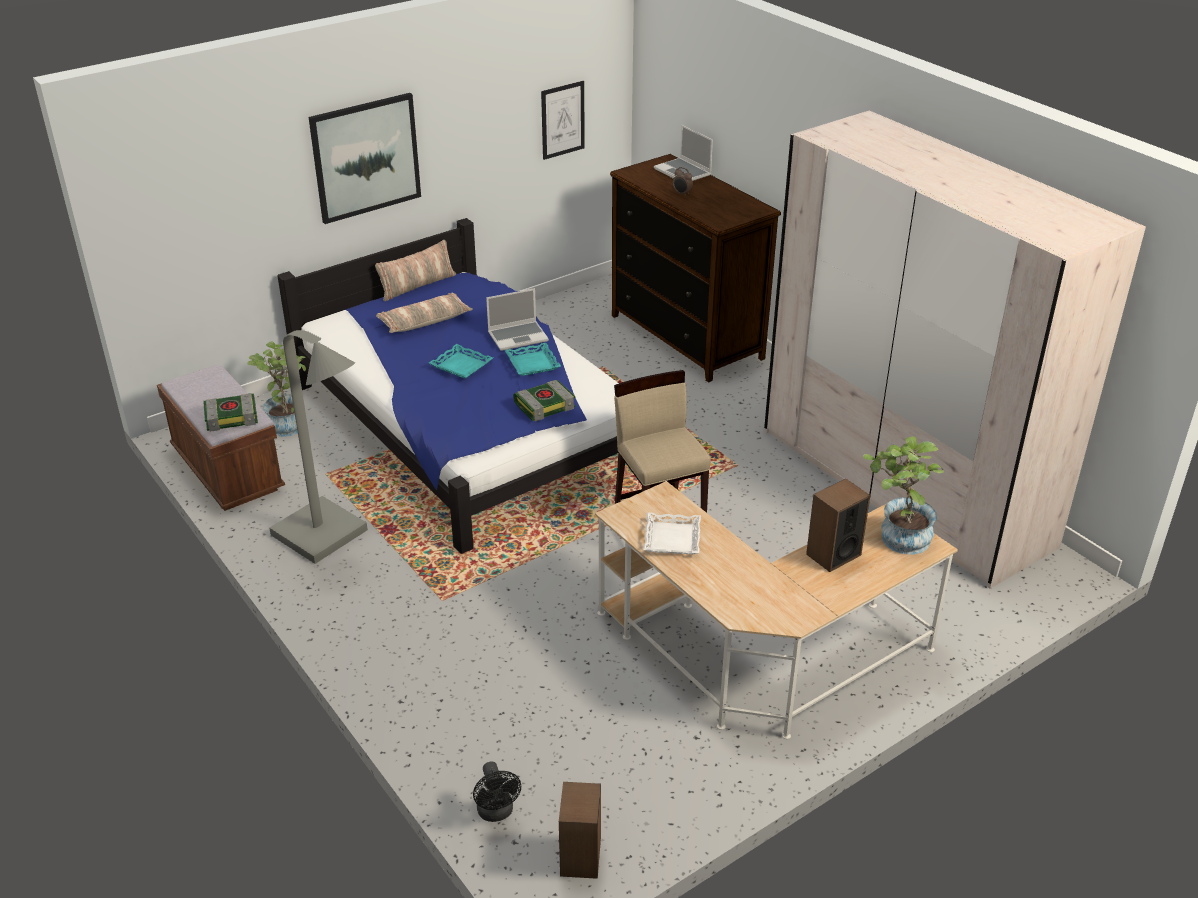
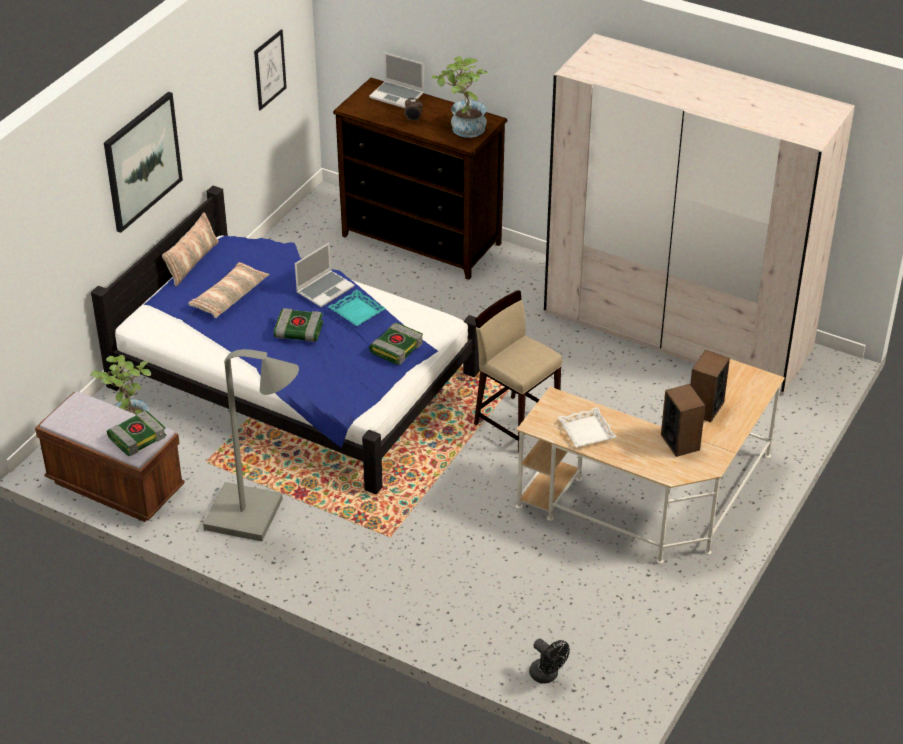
camera: 25 degrees left, 5 degrees up
turquoise tray [429,344,493,379] -> book [274,308,323,342]
speaker [559,782,601,879] -> speaker moved to [661,384,705,457]
potted plant [863,436,944,555] -> potted plant moved to [431,56,488,138]

